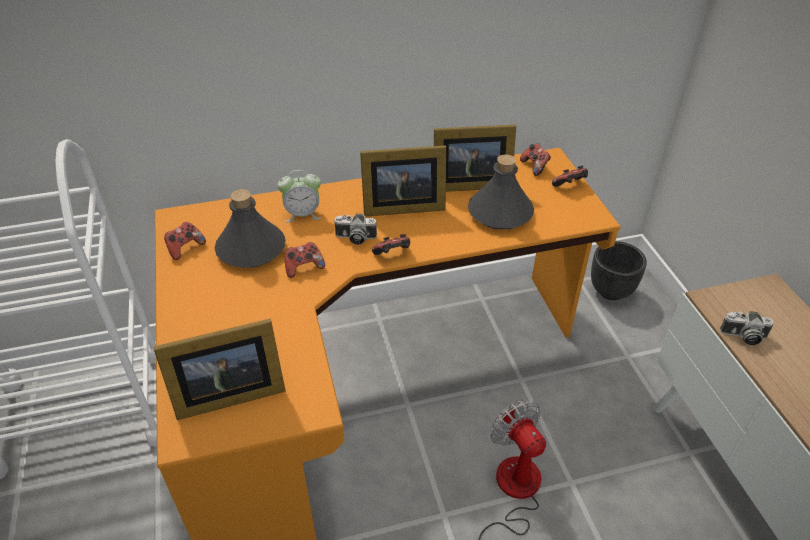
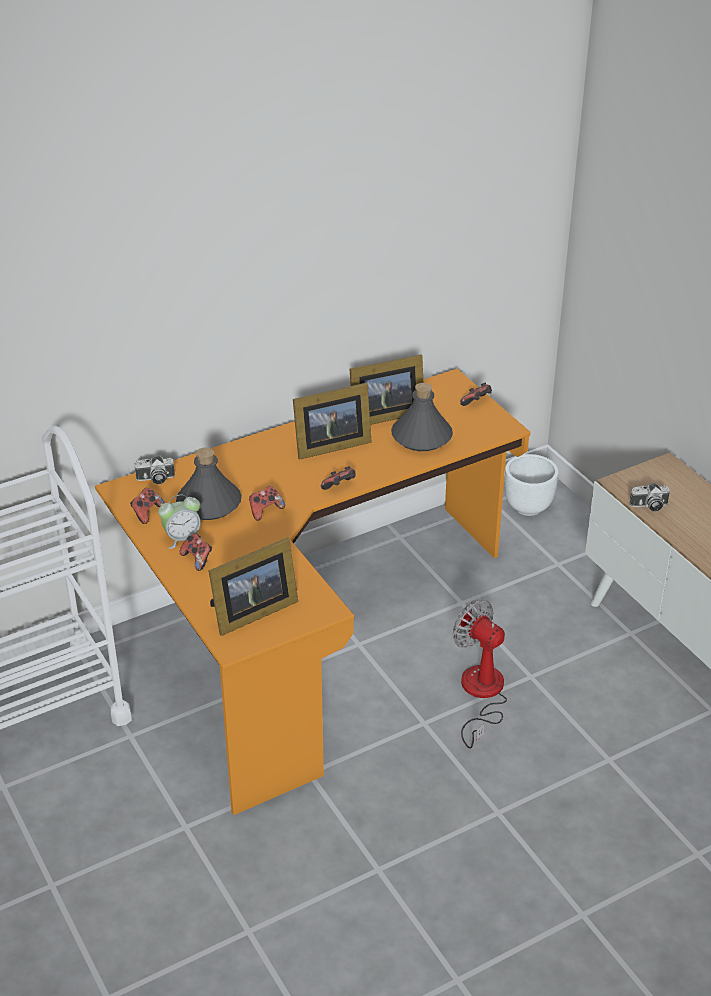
camera: 15 degrees left, 5 degrees down
alarm clock [277,170,321,222] -> alarm clock moved to [158,494,203,549]
camera [334,214,377,245] -> camera moved to [134,456,175,484]
game controller [520,143,551,176] -> game controller moved to [179,533,212,571]
black planter [591,241,647,300] -> white planter [505,454,558,516]

